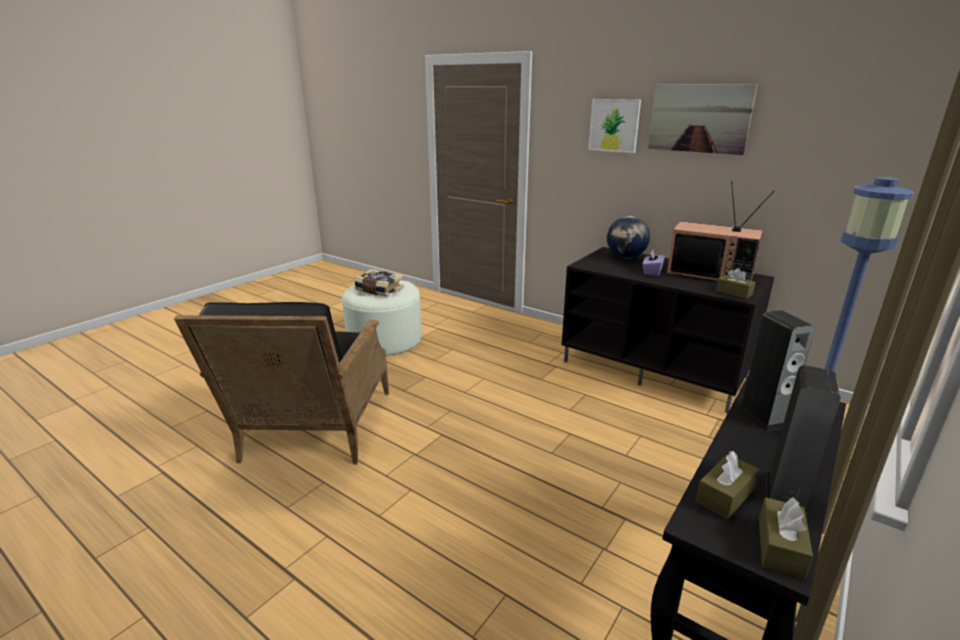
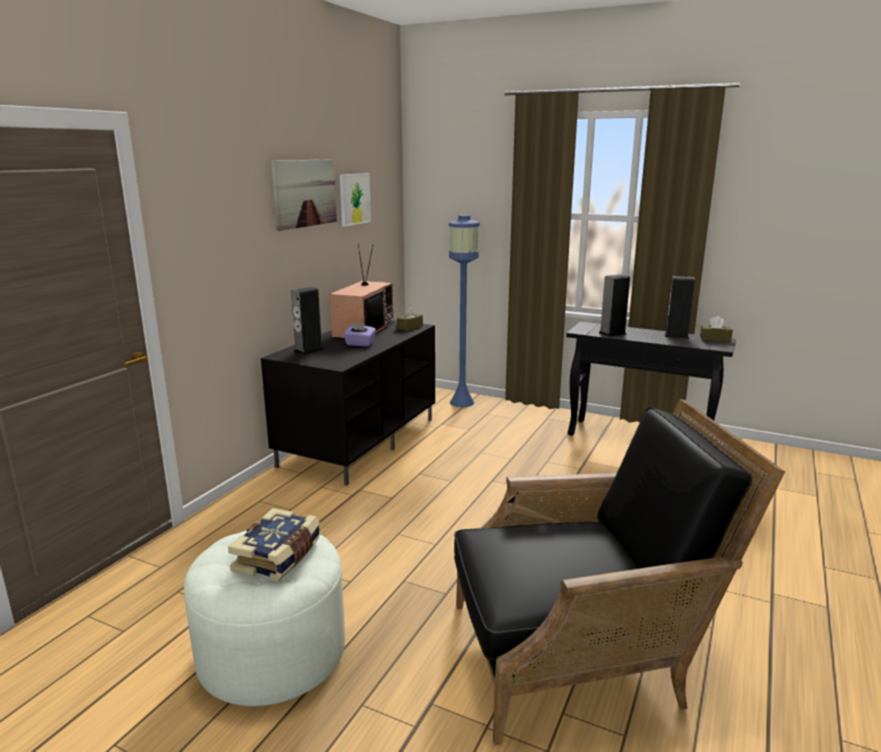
camera: 100 degrees left, 5 degrees down
picture [588,99,641,153] -> picture moved to [340,173,371,227]
globe [607,216,650,258] -> speaker [291,287,323,355]
brown tissue box [696,451,759,519] -> none

